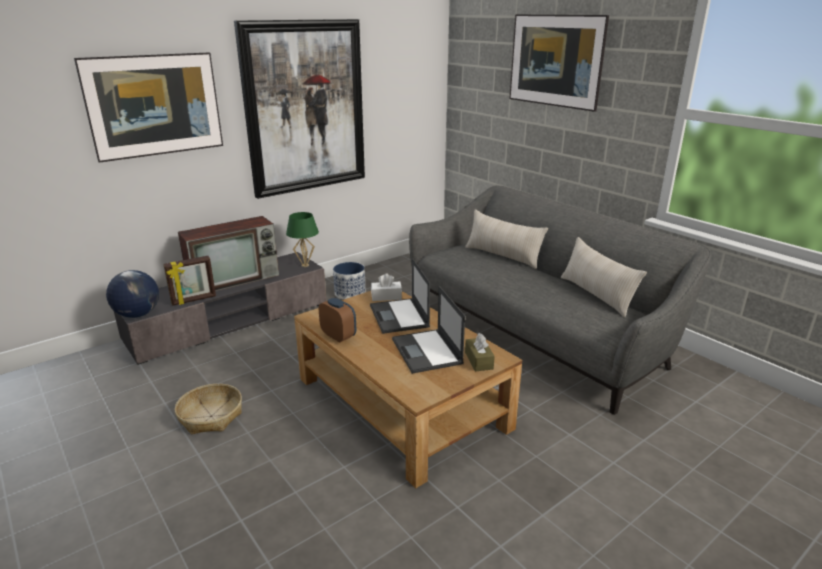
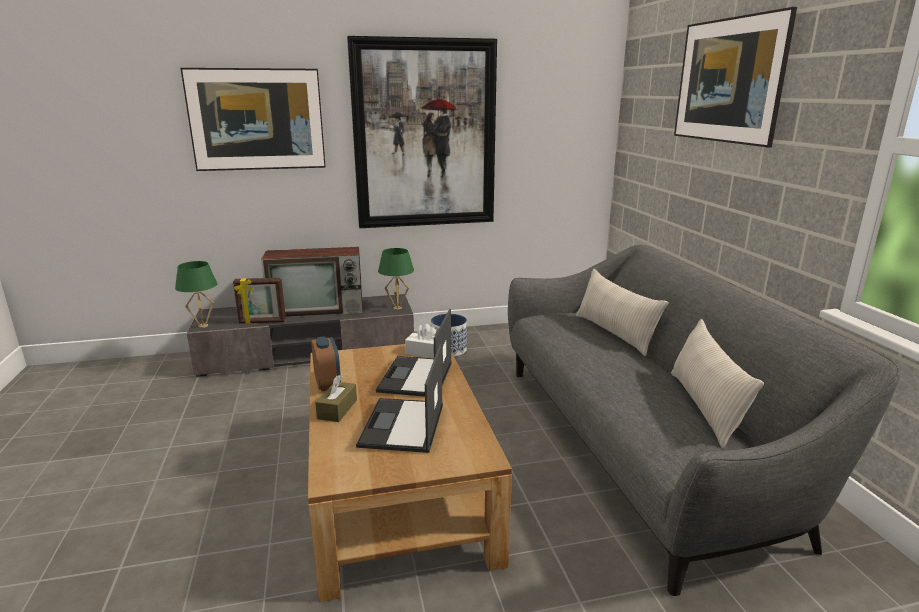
camera: 25 degrees right, 5 degrees down
globe [106,270,159,318] -> green table lamp [175,261,217,328]
basket [175,384,242,434] -> none
brown tissue box [465,333,495,372] -> brown tissue box moved to [315,375,357,422]

